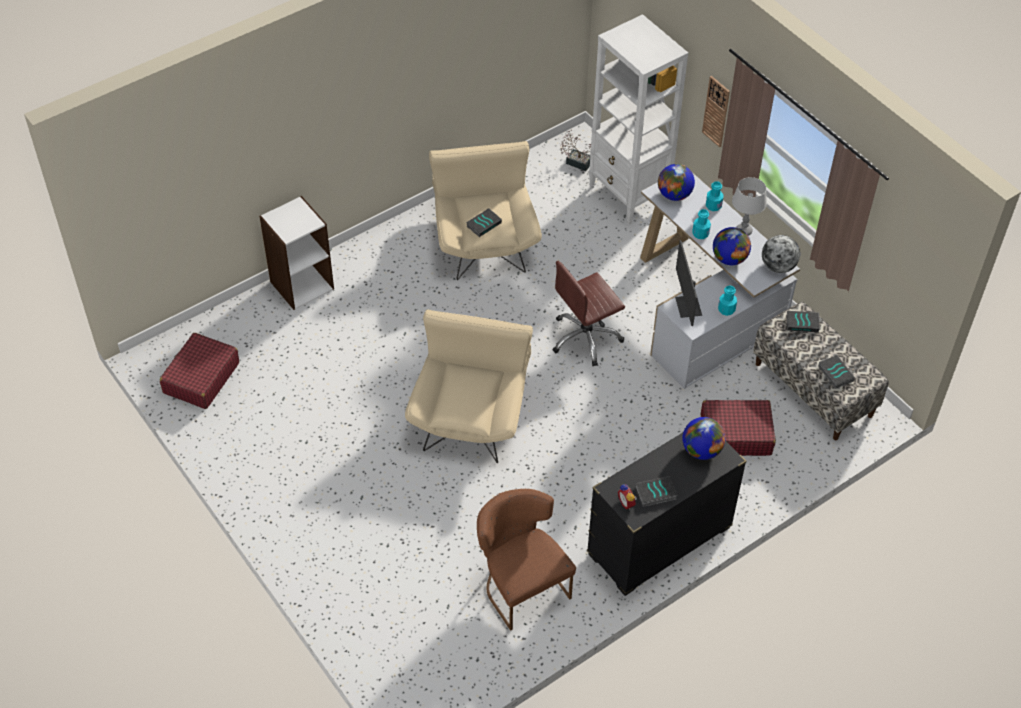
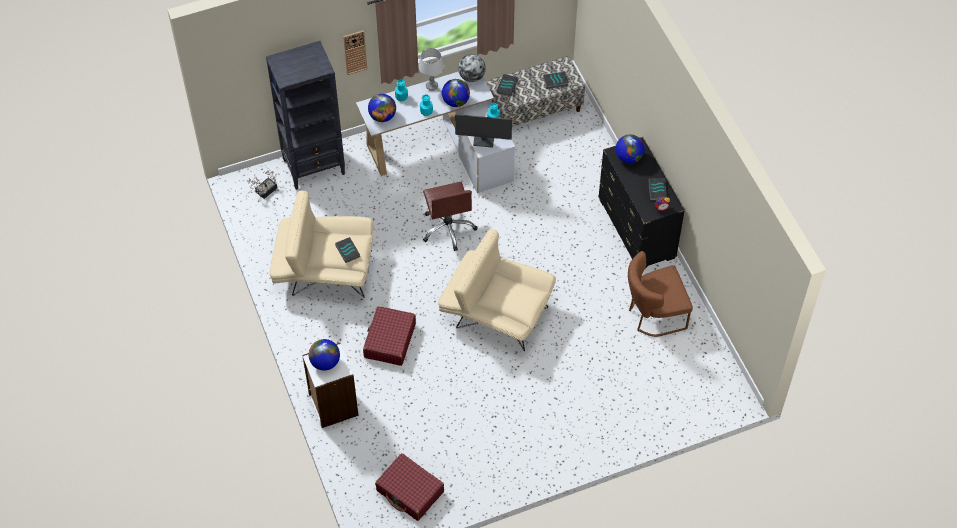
camera: 75 degrees left, 5 degrees up
white bookcase [589,14,688,225] -> black bookcase [266,41,345,190]
red suitcase [700,400,776,456] -> red suitcase moved to [363,306,416,366]
none -> globe [309,339,340,371]

